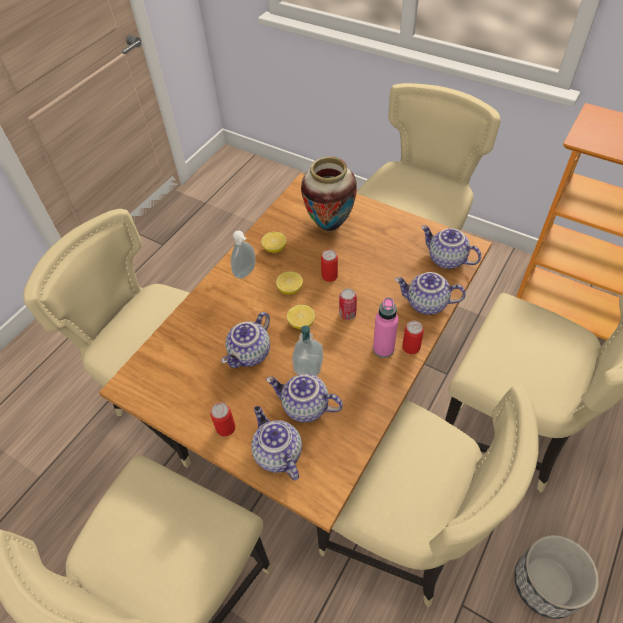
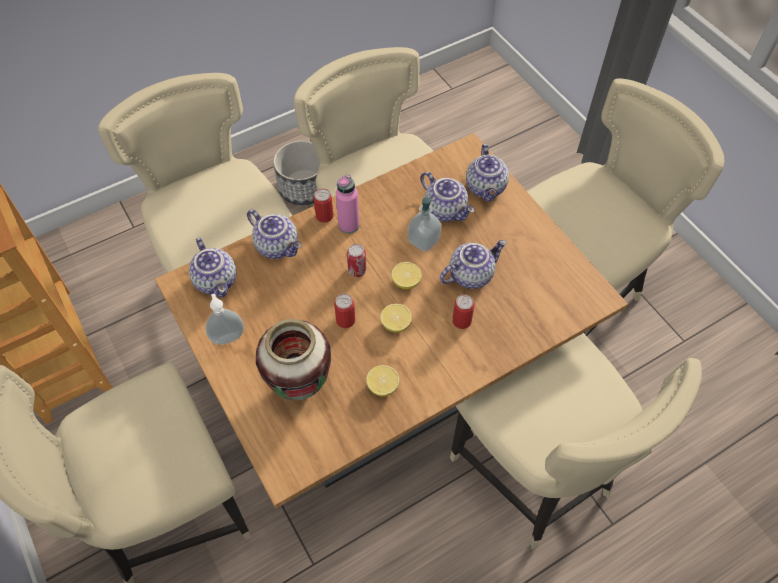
camera: 155 degrees left, 5 degrees up
can [210,402,235,436] -> can moved to [452,294,474,329]
soap dispenser [231,231,256,279] -> soap dispenser moved to [206,294,244,345]

